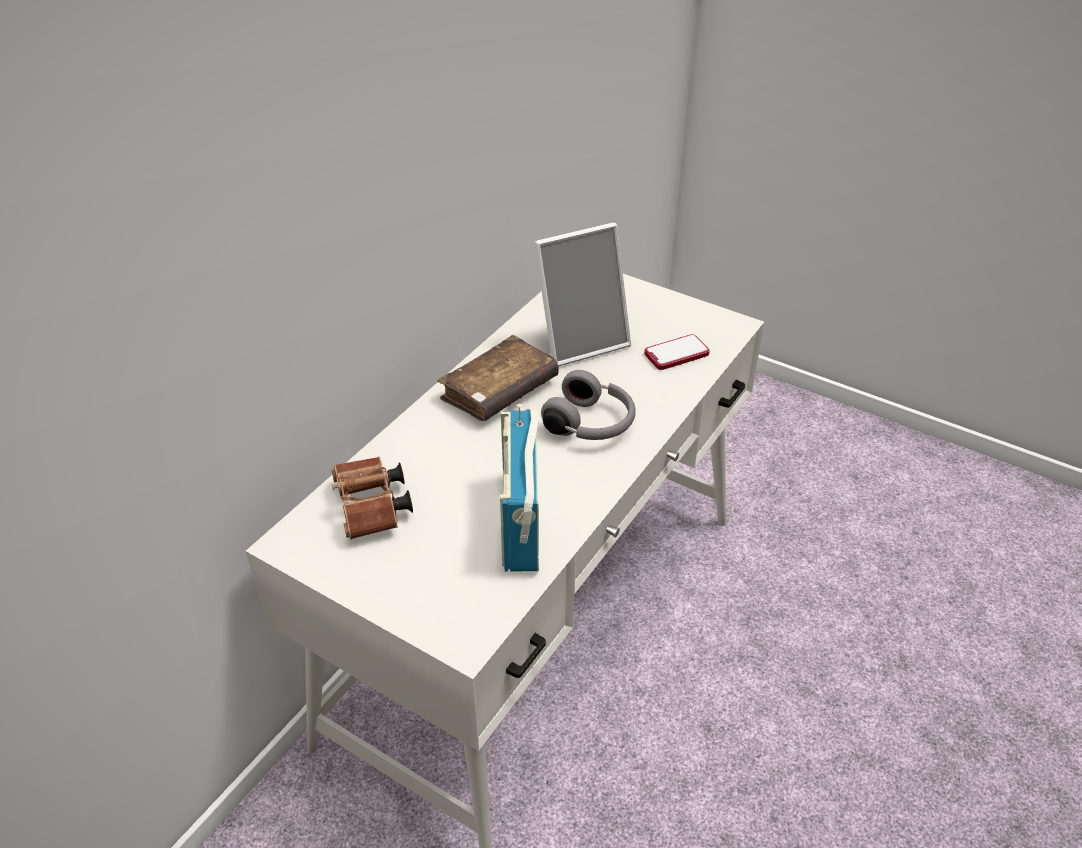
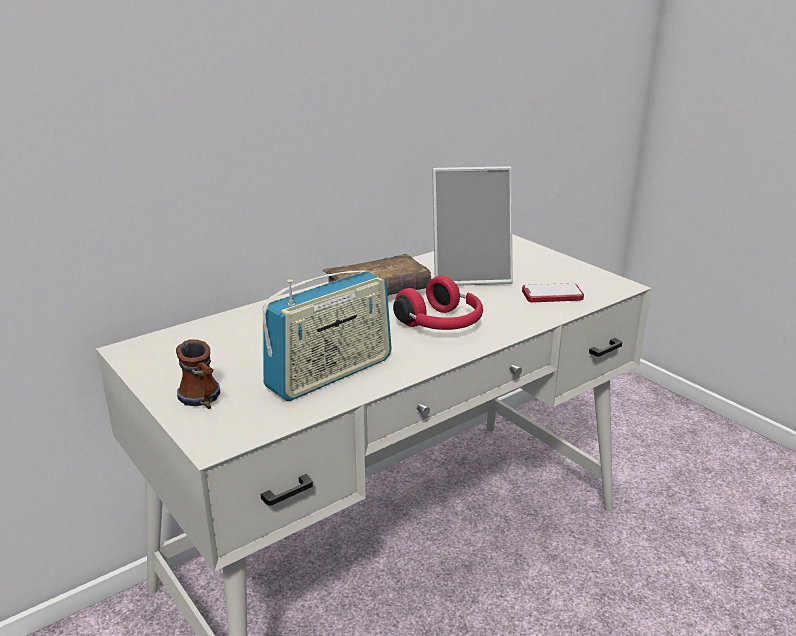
camera: 20 degrees right, 15 degrees down
brown binoculars [331,457,413,540] -> none
radio [500,403,539,572] -> radio turned 150 degrees counterclockwise [263,270,392,401]
grey headphones [541,370,636,440] -> red headphones [393,276,483,330]
none -> mug [176,339,220,409]

